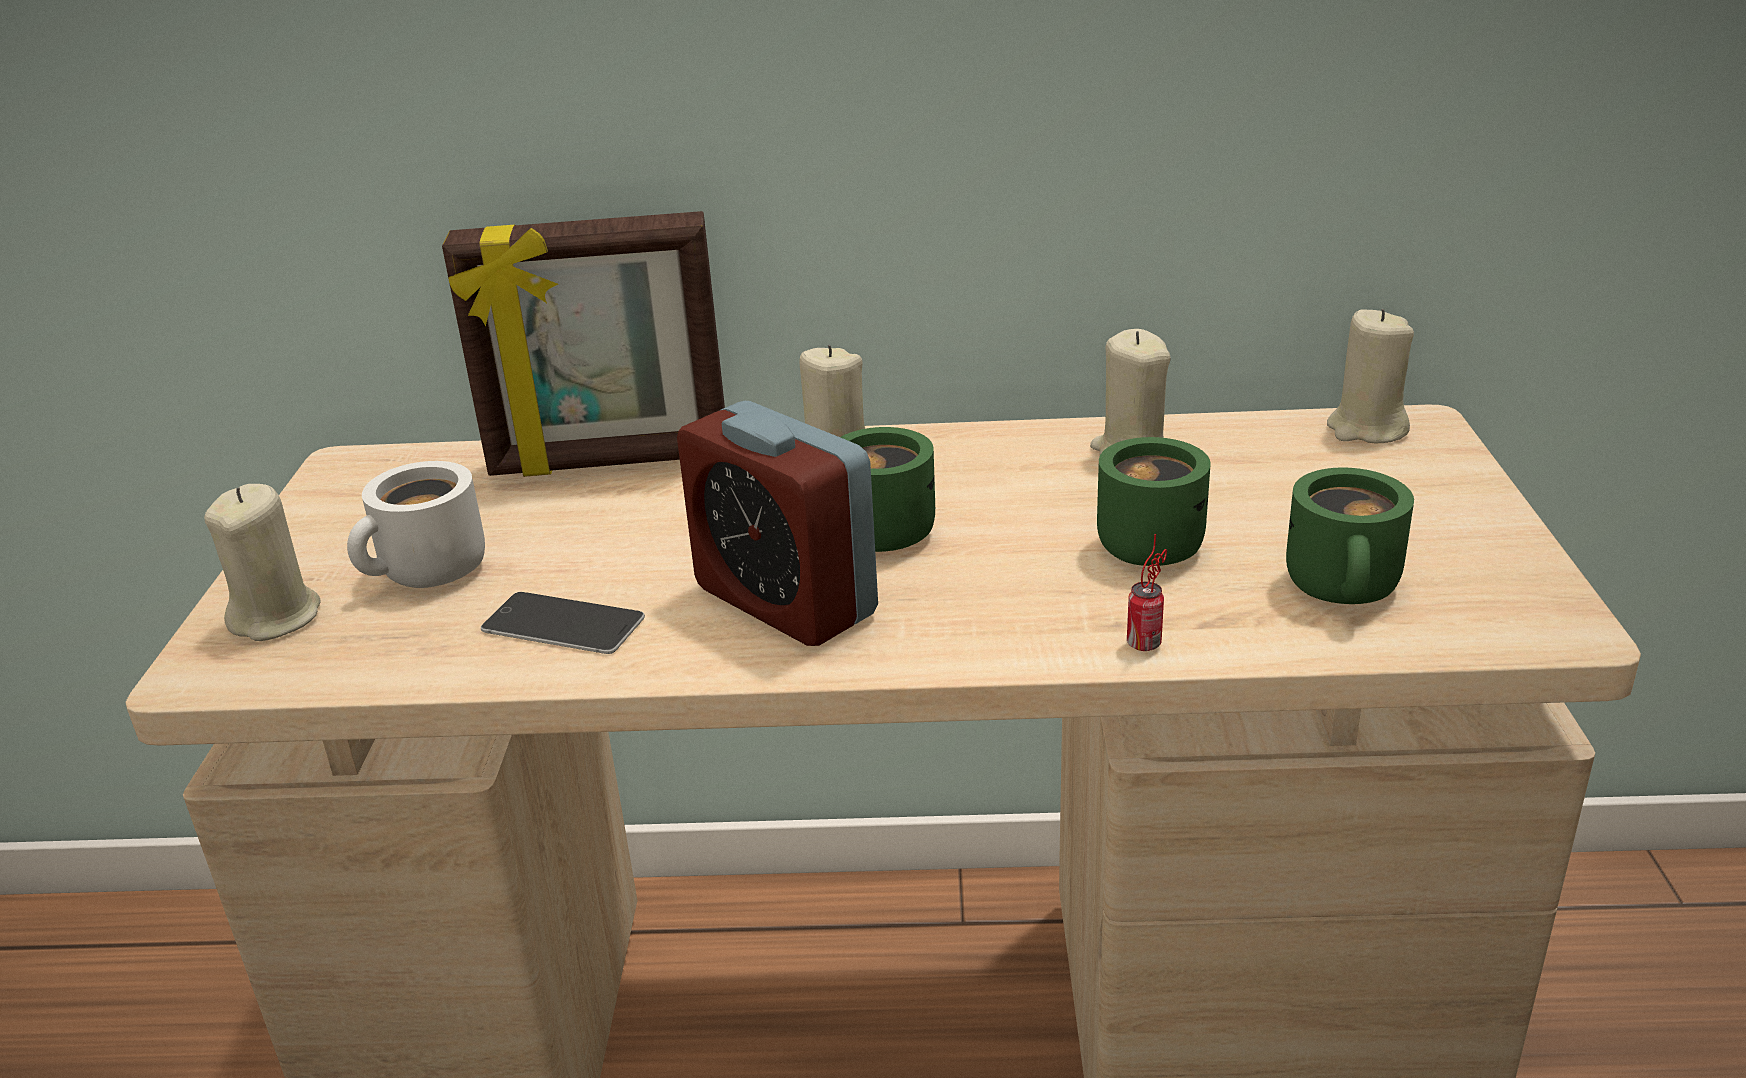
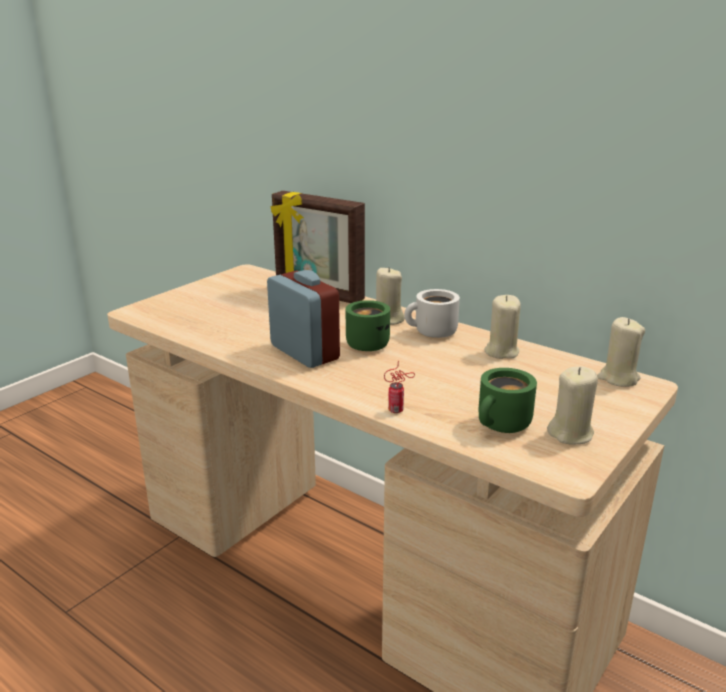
camera: 35 degrees right, 5 degrees down
beige candle [204,484,321,641] -> beige candle moved to [547,366,598,444]
white mug [347,461,485,588] -> white mug moved to [404,289,460,338]
phone [481,592,645,654] -> none
alarm clock [677,401,878,646] -> alarm clock turned 150 degrees clockwise [267,270,340,368]
green mug [1097,437,1211,566] -> none

